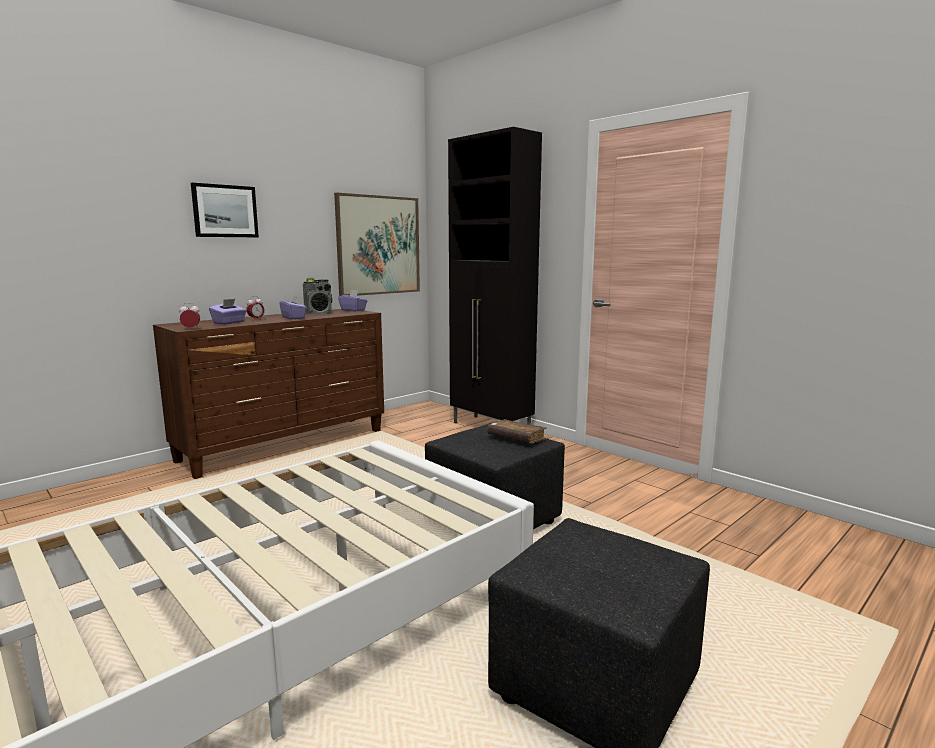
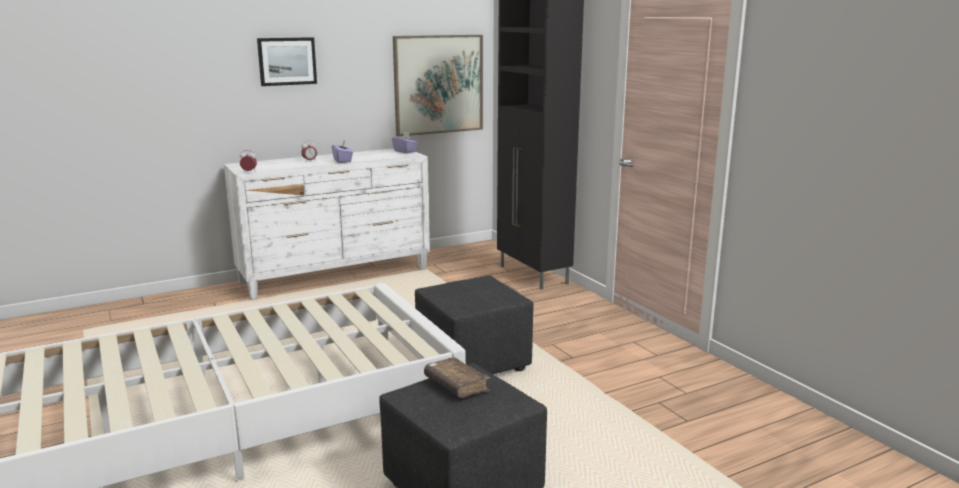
camera: 15 degrees right, 5 degrees up
brown dresser [153,309,384,479] -> white dresser [224,149,430,299]
purple tissue box [209,299,247,324] -> none
radio [303,278,332,314] -> none
brown book [487,419,547,444] -> brown book moved to [424,357,490,398]

